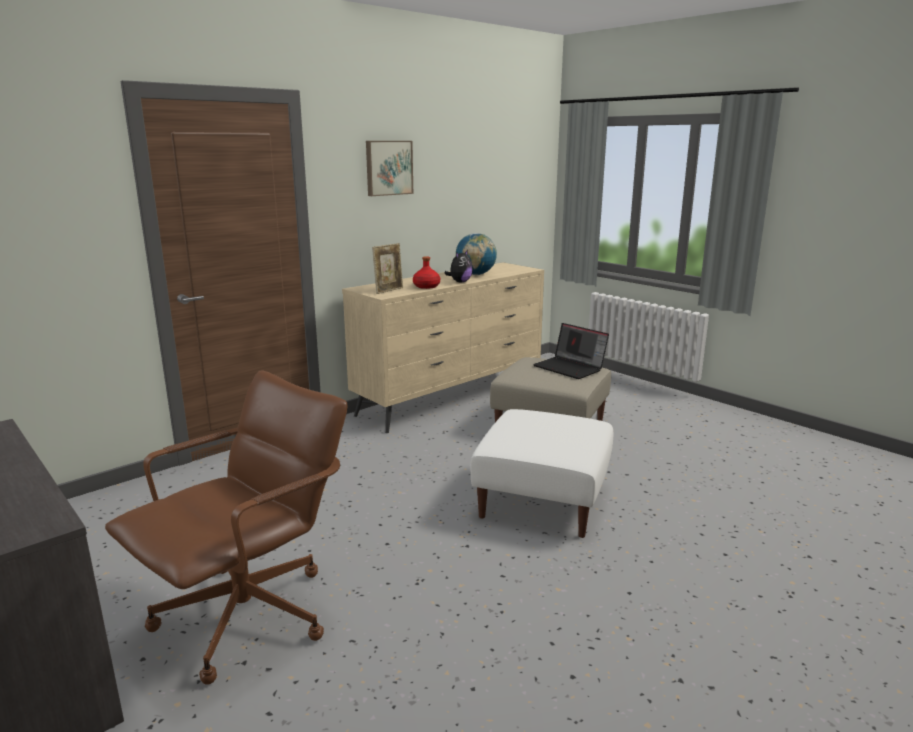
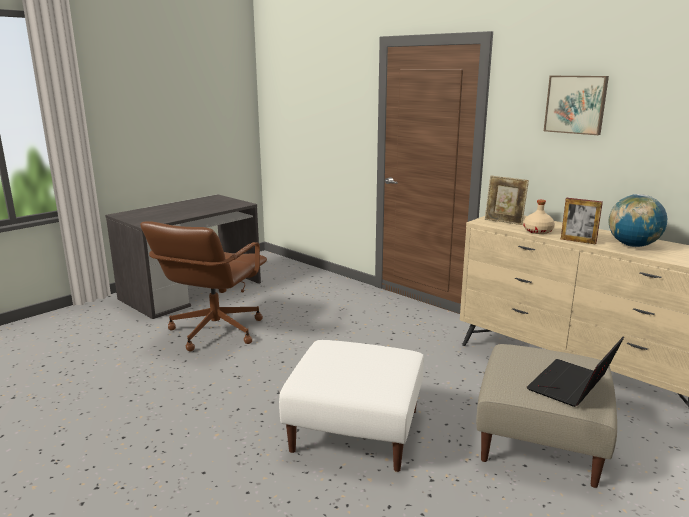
camera: 85 degrees right, 0 degrees up
brown office chair [105,370,347,685] -> brown office chair turned 75 degrees clockwise [140,221,267,351]
red bottle [413,256,440,289] -> beige bottle [523,200,555,234]
plush toy [444,250,473,282] -> picture frame [561,198,603,244]

